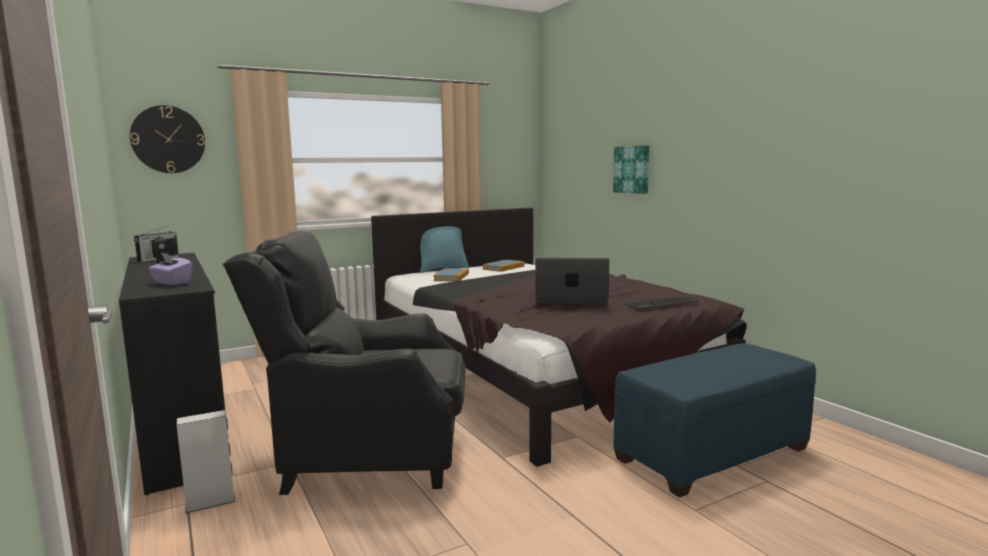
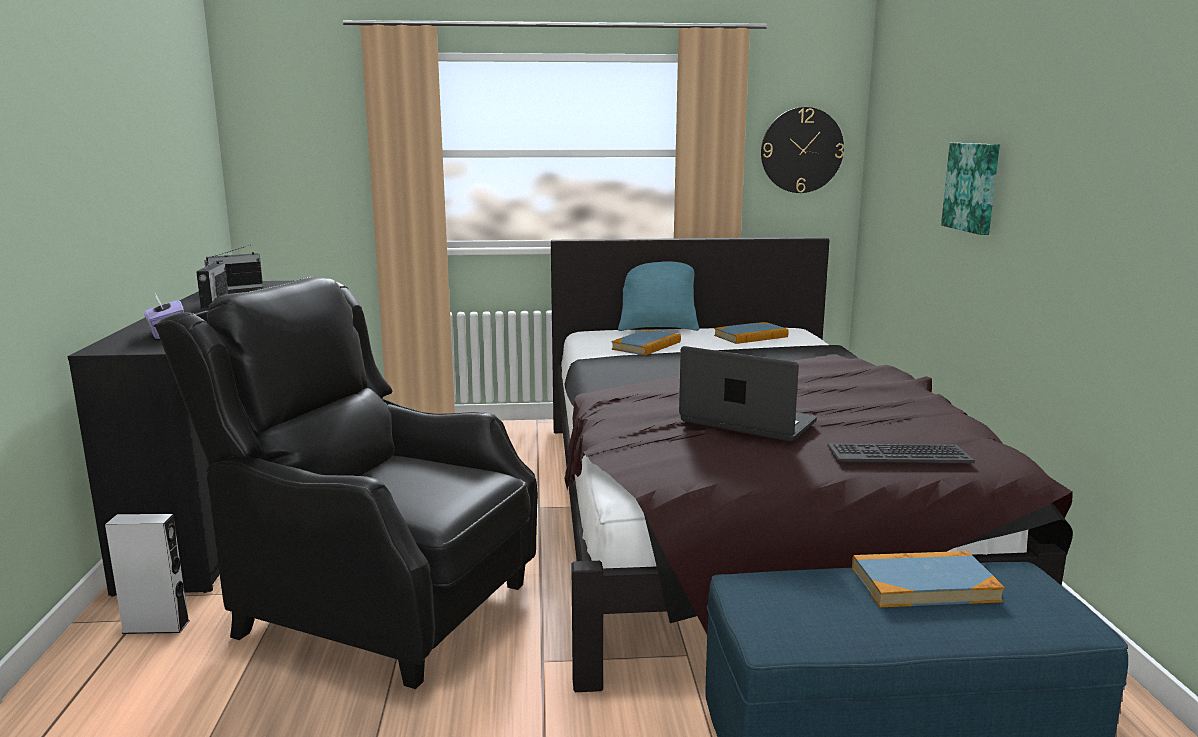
camera: 25 degrees right, 5 degrees up
wall clock [130,105,205,173] -> wall clock moved to [761,107,844,193]
none -> book [852,551,1005,607]

